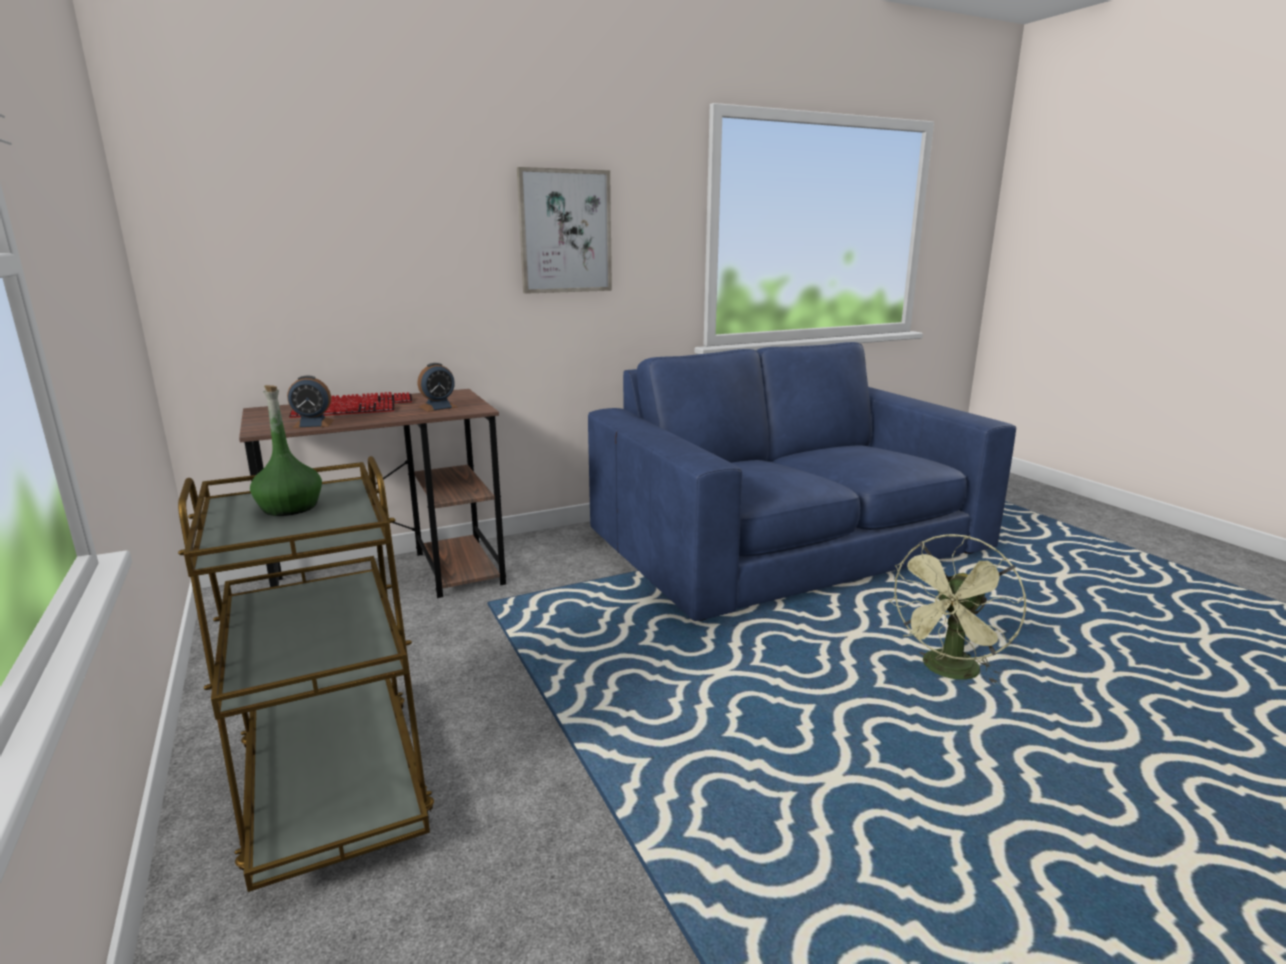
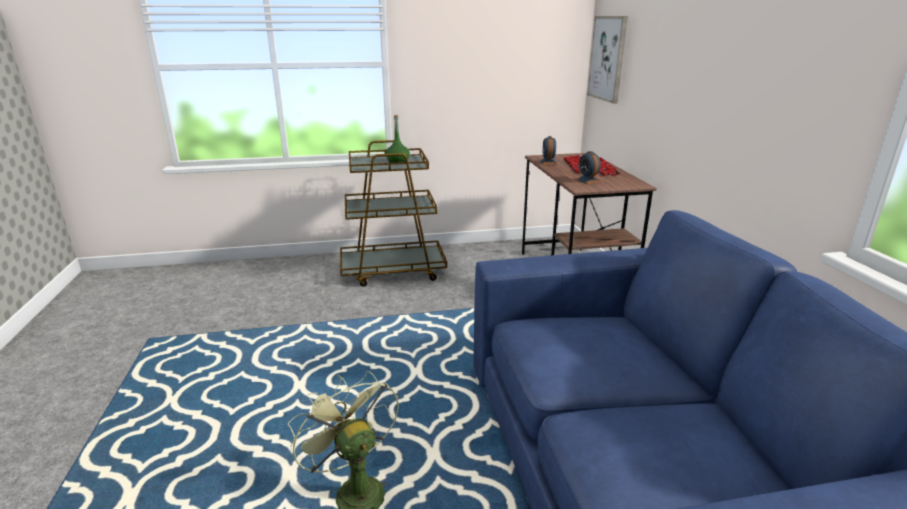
camera: 105 degrees right, 5 degrees up
picture [517,167,612,294] -> picture moved to [587,16,628,104]

